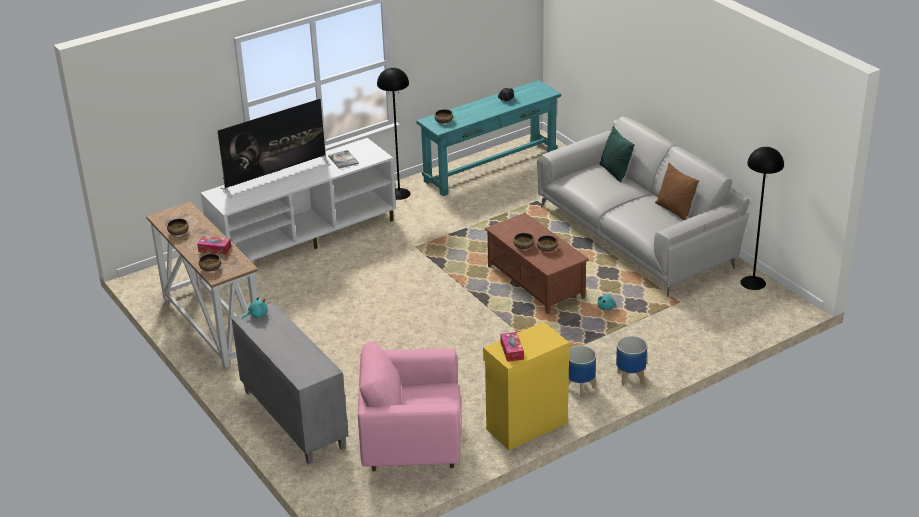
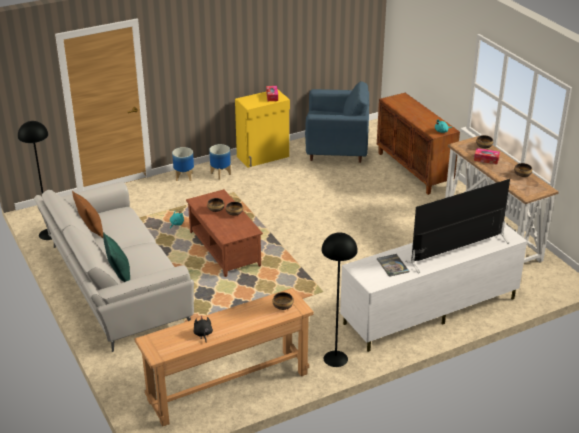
camera: 175 degrees left, 0 degrees up
grey cabinet [231,302,348,465] -> brown cabinet [377,93,460,195]
pink armchair [358,341,462,471] -> blue armchair [305,81,369,163]
turquoise console table [416,80,561,196] -> brown console table [135,288,314,427]

